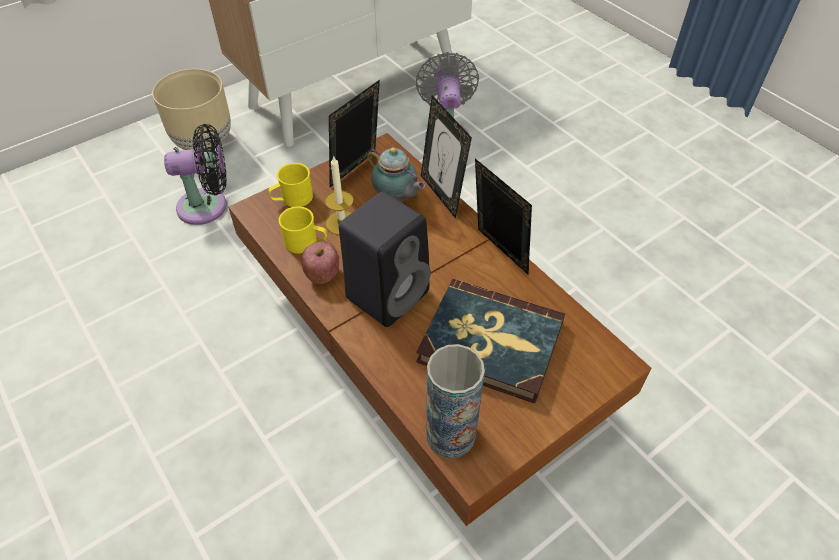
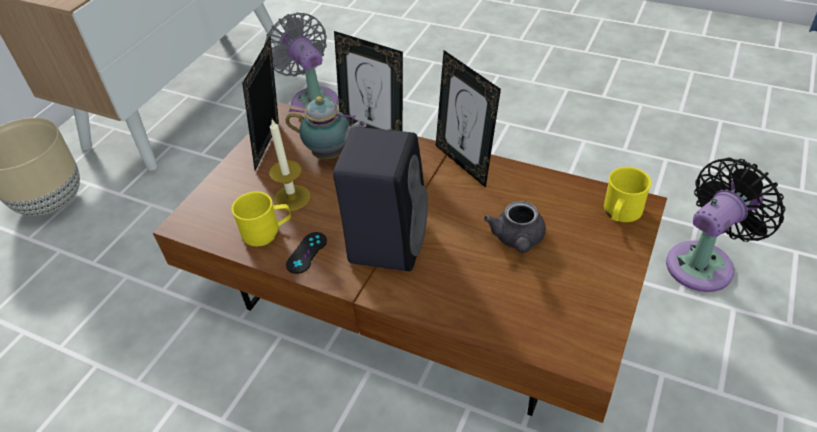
camera: 25 degrees left, 5 degrees down
black fan [164,124,227,225] -> black fan moved to [666,158,785,292]
yellow mug [268,163,313,207] -> yellow mug moved to [604,167,651,222]
apple [301,241,339,284] -> black game controller [286,232,327,274]
book [416,279,565,404] -> grey teapot [484,201,546,253]
vase [426,344,485,458] -> none
picture frame [475,158,532,274] -> picture frame turned 150 degrees counterclockwise [436,50,501,187]

